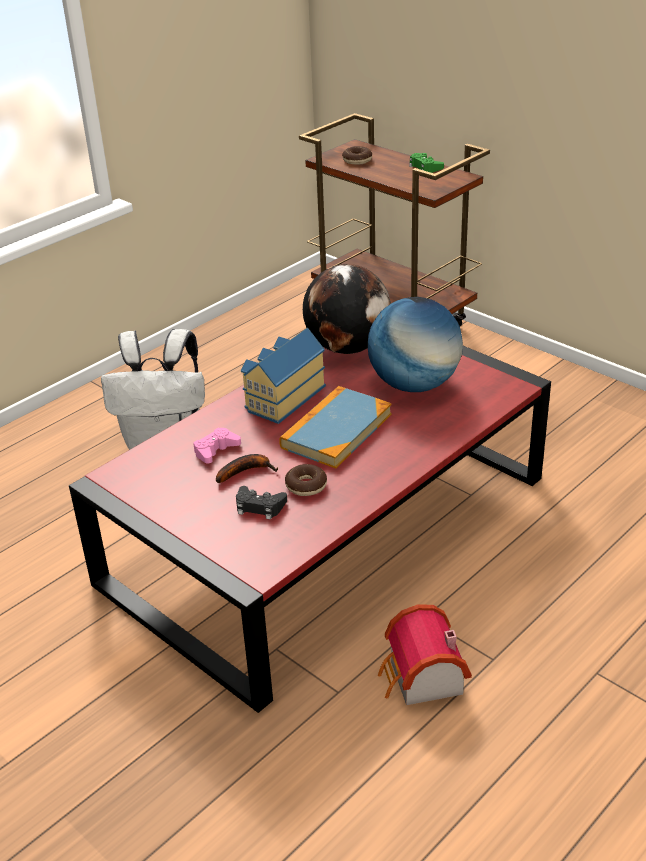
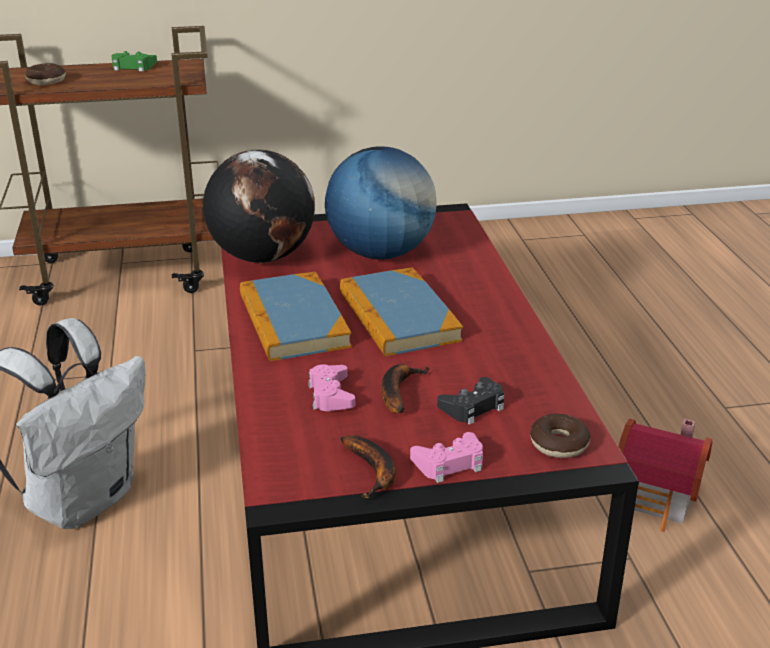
camera: 55 degrees left, 5 degrees down
toy house [241,328,326,424] -> book [240,272,352,361]
donut [285,464,327,496] -> donut moved to [530,414,591,458]
none -> banana [340,435,396,498]
none -> pink game controller [410,432,483,483]

